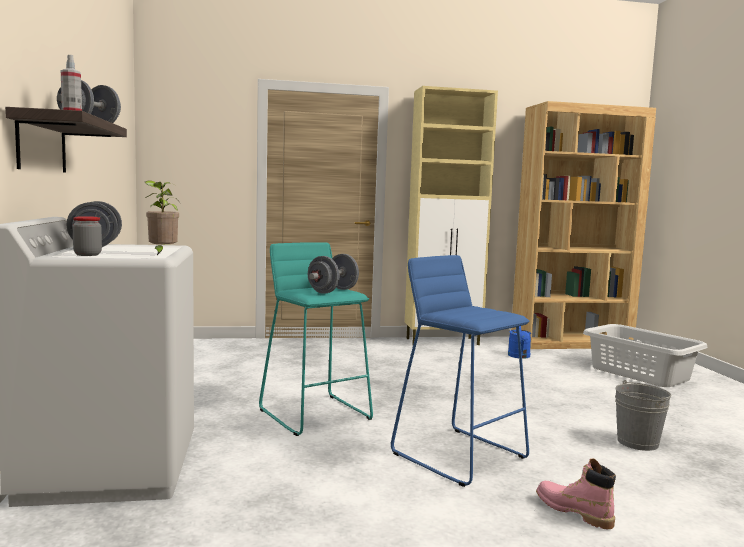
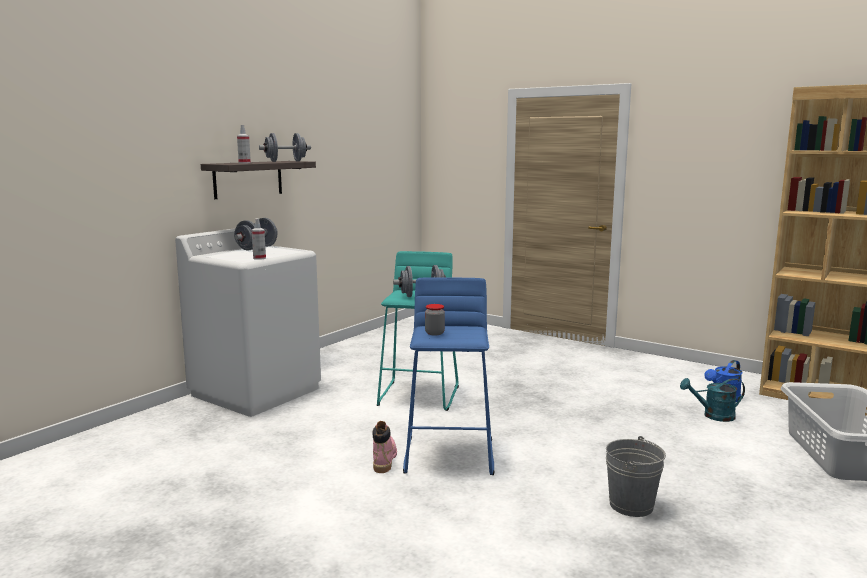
camera: 45 degrees right, 5 degrees up
jar [73,216,102,256] -> jar moved to [425,304,445,336]
potted plant [144,180,180,255] -> spray bottle [252,218,266,260]
beige cabinet [405,86,498,345] -> none
pink boot [536,458,616,529] -> pink boot moved to [373,421,397,473]
none -> turquoise watering can [680,378,745,422]

